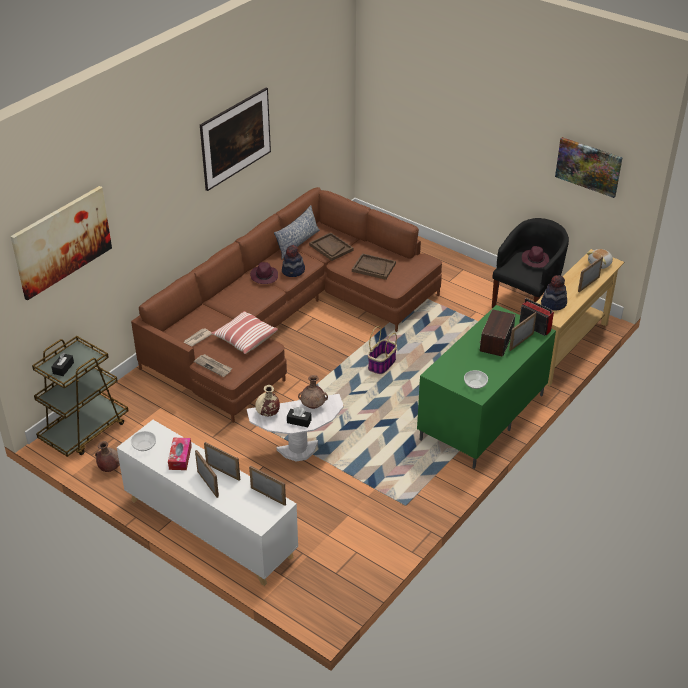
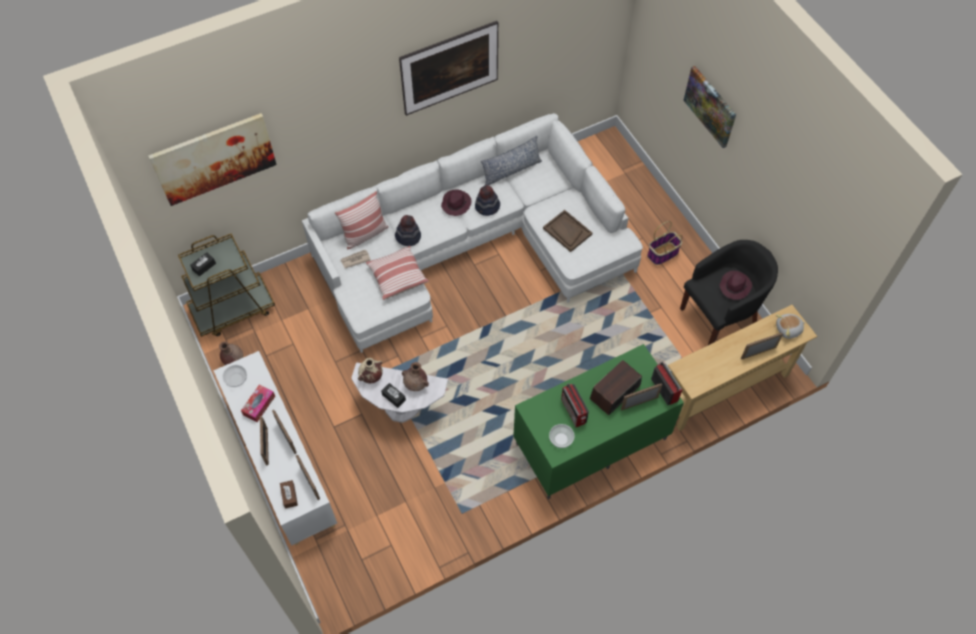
camera: 25 degrees right, 20 degrees up
brown sofa [131,187,442,423] -> white sofa [302,113,643,353]
newspaper [194,354,232,377] -> none
brown tray [309,233,354,261] -> none
basket [368,326,397,374] -> basket moved to [647,221,682,265]
hat [541,275,567,311] -> hat moved to [395,215,421,246]
picture [555,137,623,198] -> picture moved to [683,66,736,148]
none -> brown tissue box [280,480,298,509]
none -> pillow [335,191,389,250]
none -> radio [561,384,589,427]

